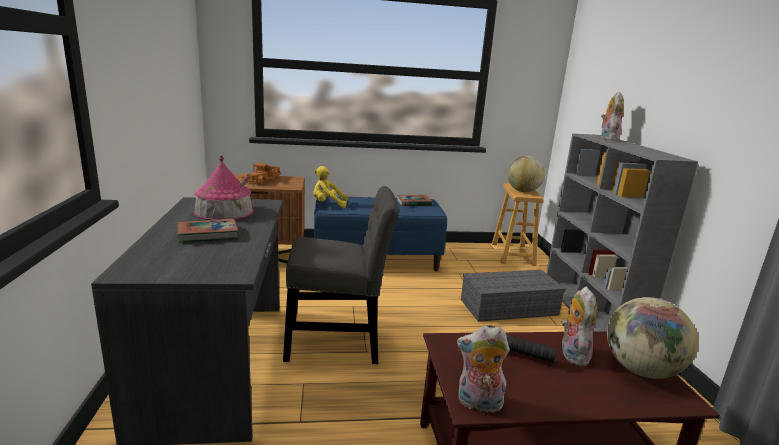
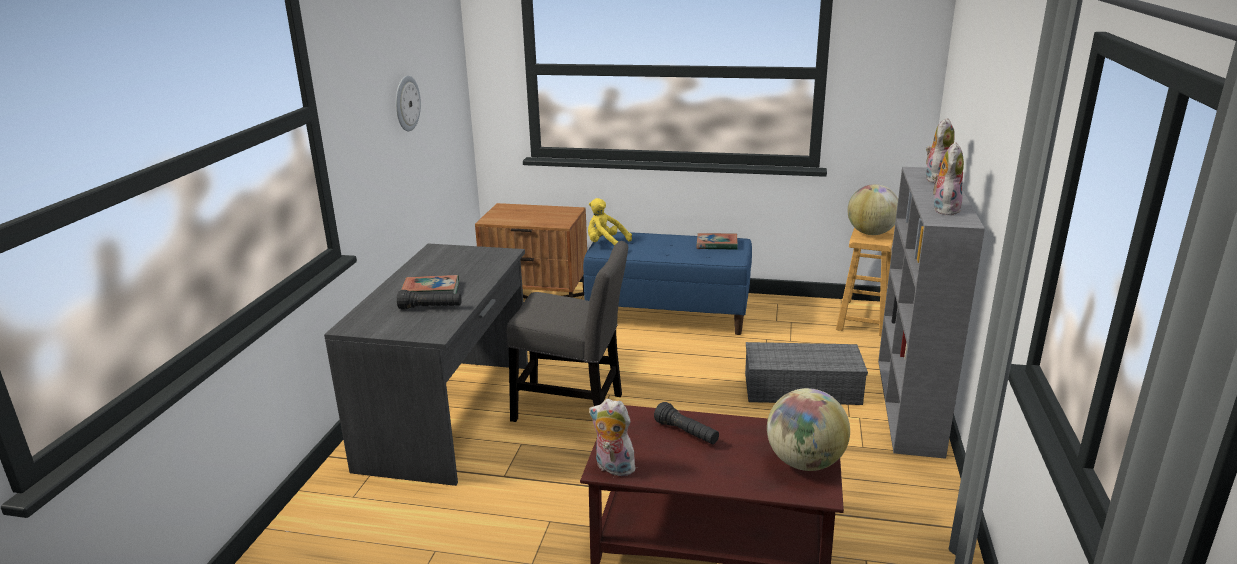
camera: 20 degrees right, 5 degrees up
toy house [194,155,254,220] -> none
toy truck [242,163,281,185] -> none
plush toy [561,286,597,366] -> plush toy moved to [932,142,964,215]
none -> wall clock [396,76,421,131]
none -> black flashlight [397,290,462,310]

